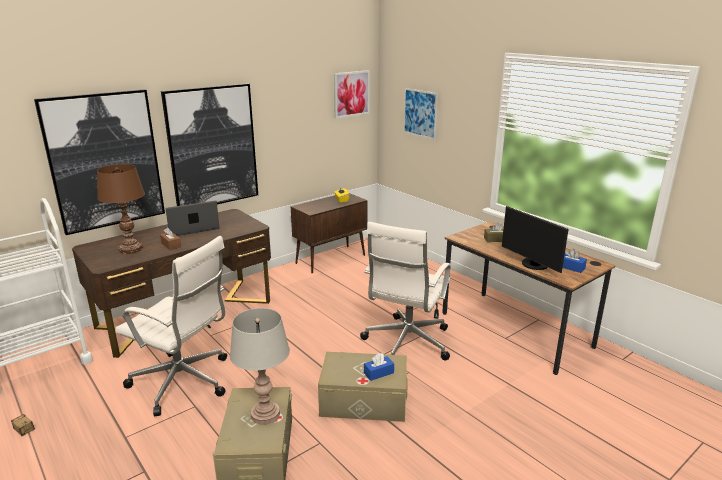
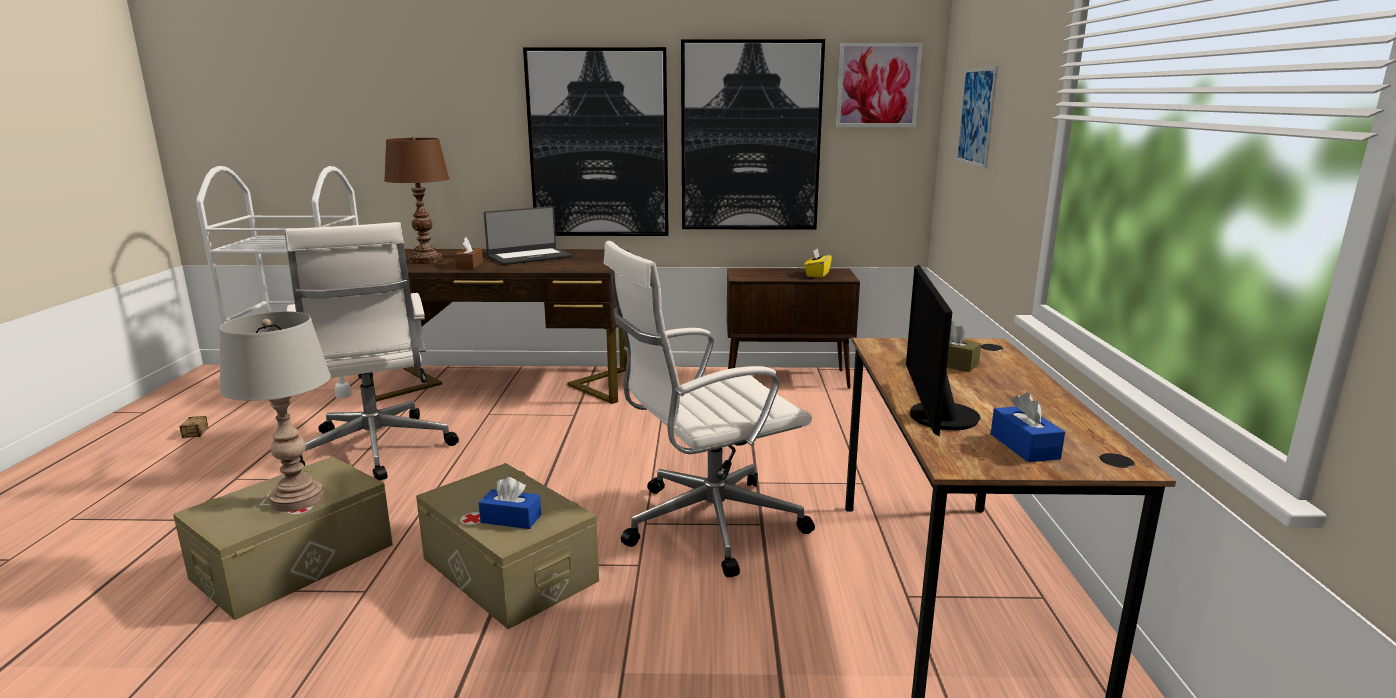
camera: 40 degrees right, 5 degrees down
picture [34,89,165,235] -> picture moved to [681,39,825,230]
laptop [165,201,219,236] -> laptop turned 135 degrees clockwise [484,206,572,265]

